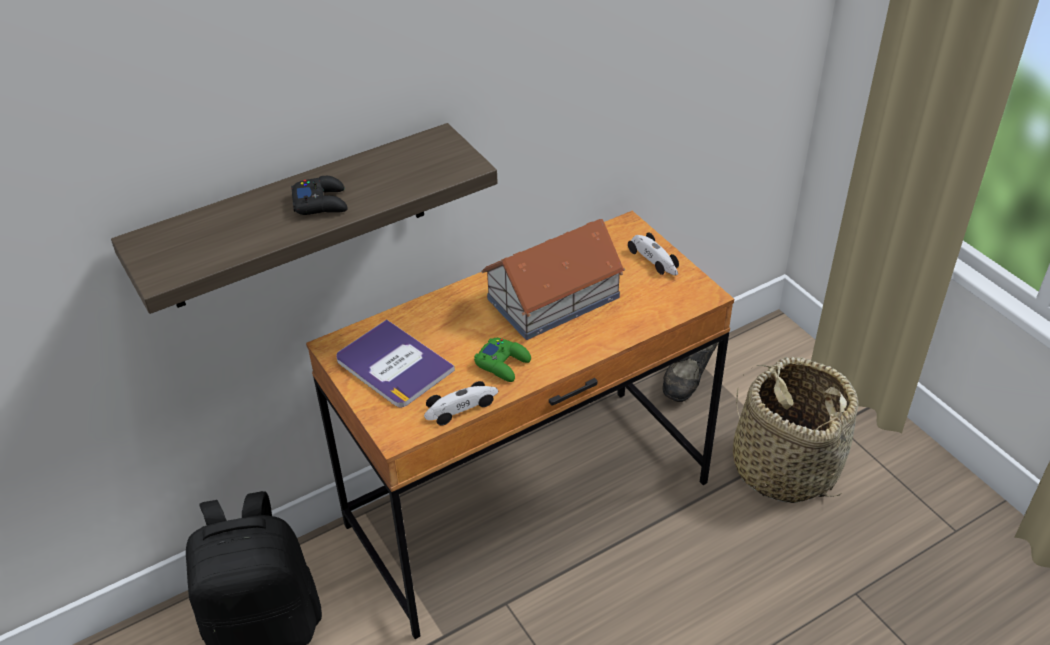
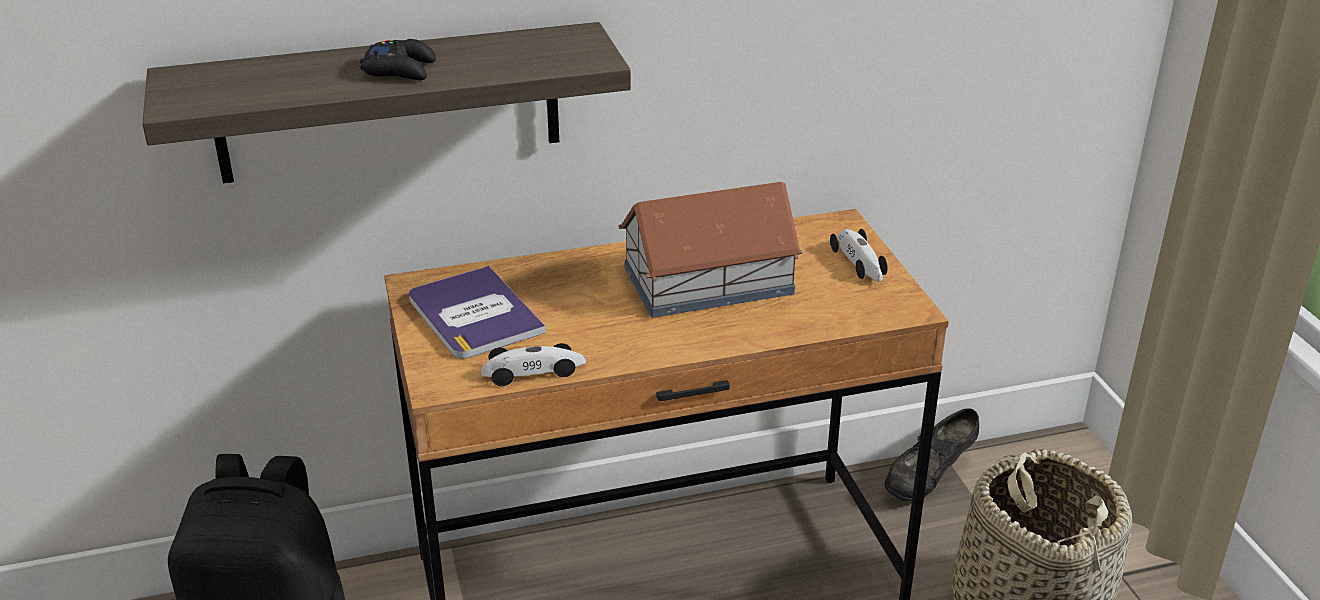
camera: 15 degrees right, 10 degrees down
green game controller [474,338,531,382] -> none

